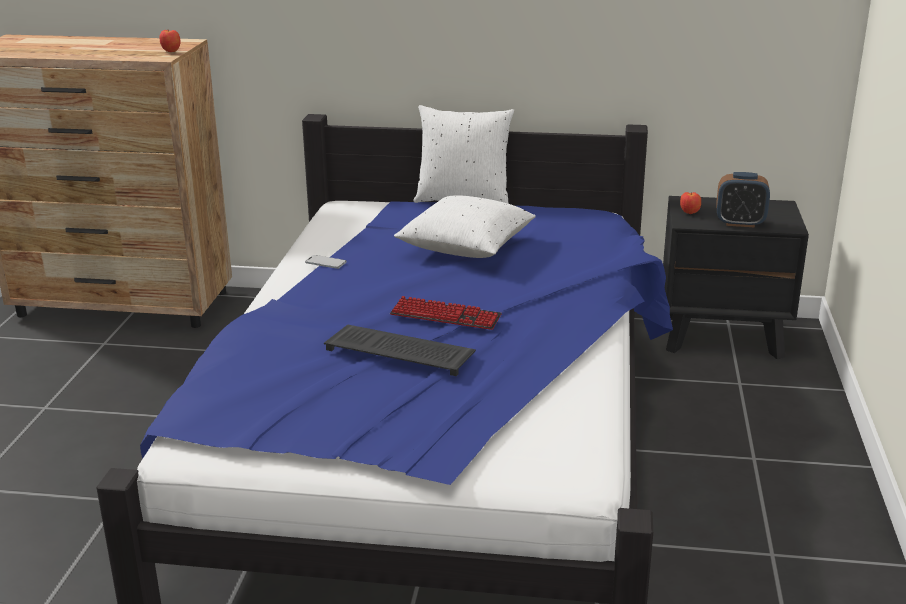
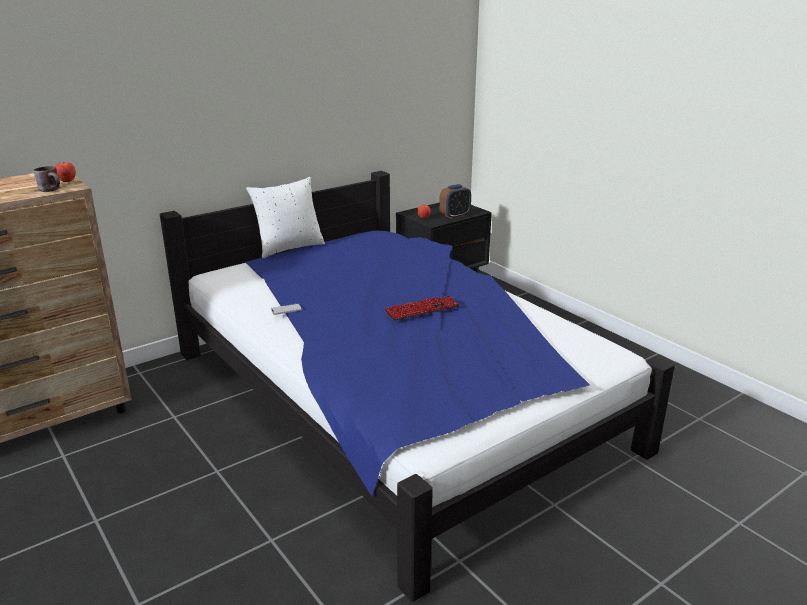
camera: 45 degrees left, 0 degrees up
keyboard [324,325,476,376] -> none
white pillow [394,195,536,258] -> none
none -> brown mug [33,166,60,192]

